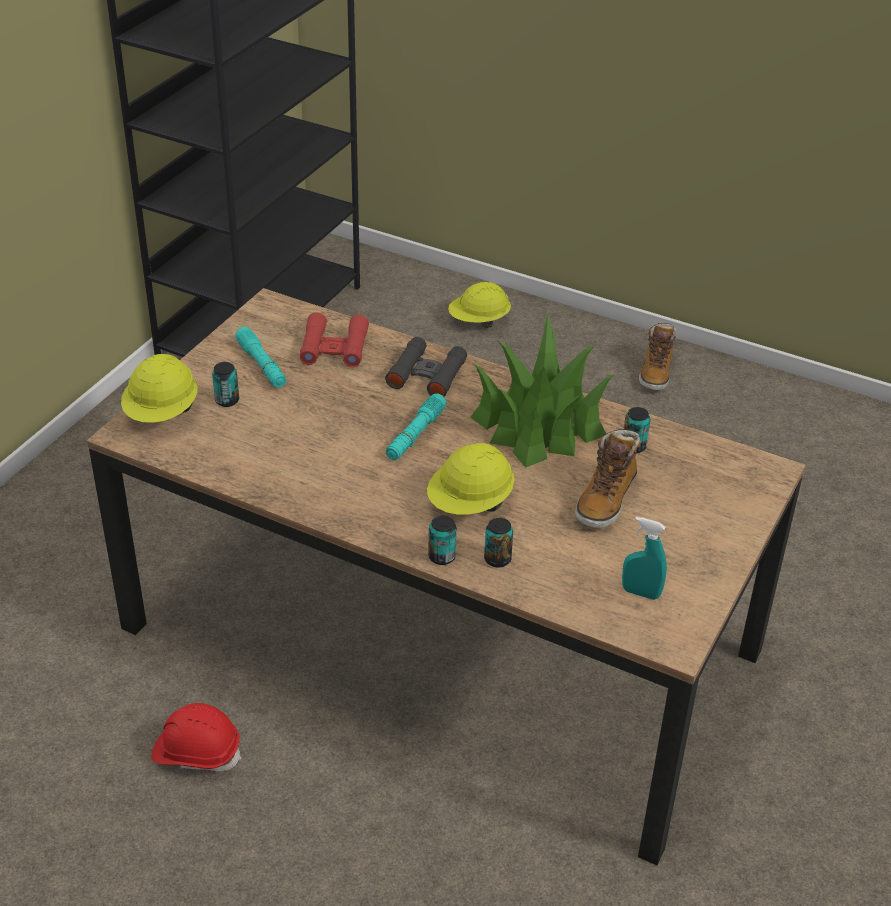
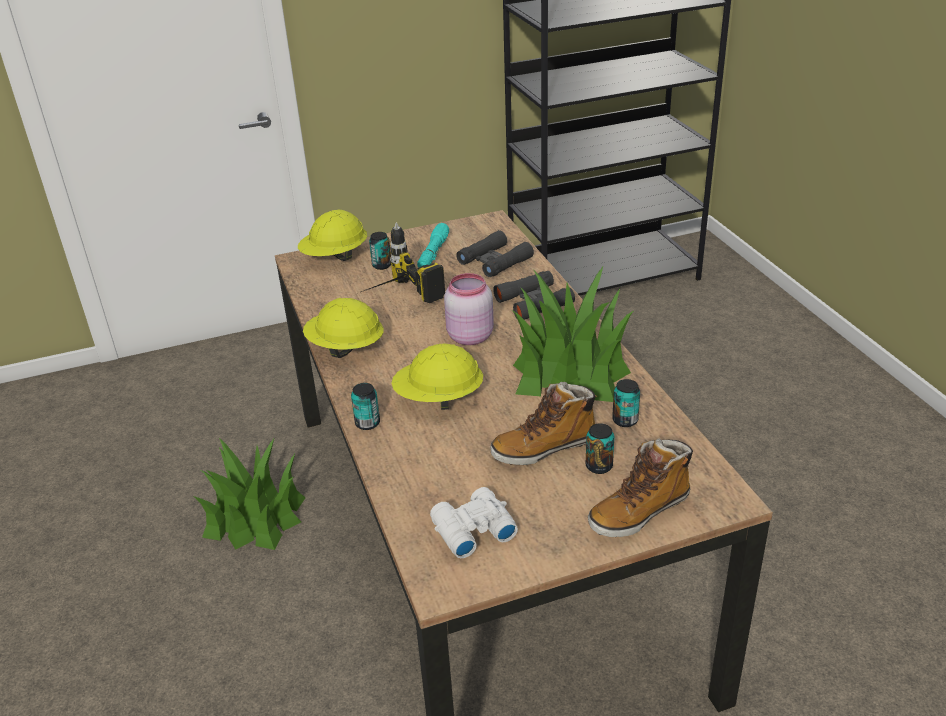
camera: 45 degrees right, 5 degrees down
red hard hat [151,703,242,771] -> potted plant [194,438,305,550]
red binoculars [300,312,369,367] -> black binoculars [456,230,534,277]
turquoise flashlight [386,393,446,460] -> pink jar [444,273,494,345]
yellow hard hat [448,282,511,328] -> yellow hard hat moved to [303,298,384,358]
can [484,518,513,568] -> can moved to [586,423,615,474]
turquoise spray bottle [622,517,667,600] -> white binoculars [430,487,518,558]
boot [639,323,676,390] -> boot moved to [588,439,693,537]
none -> power drill [361,222,445,303]

